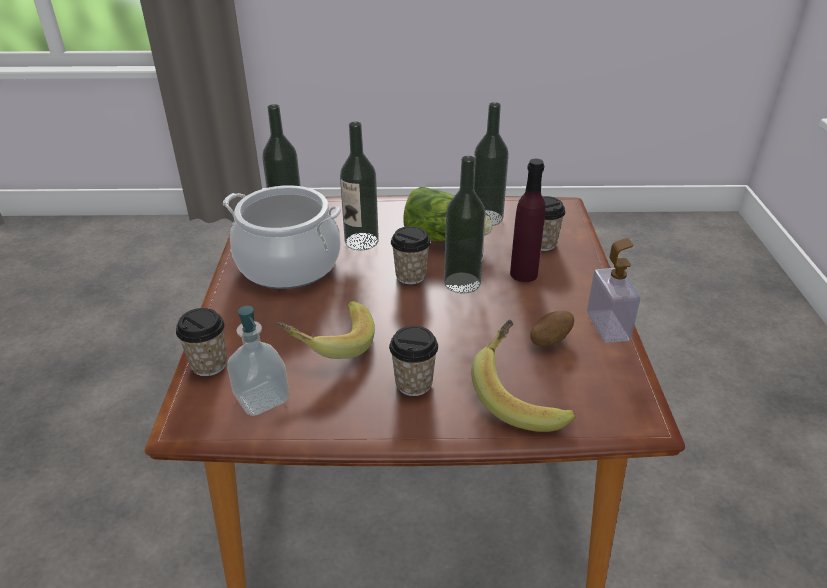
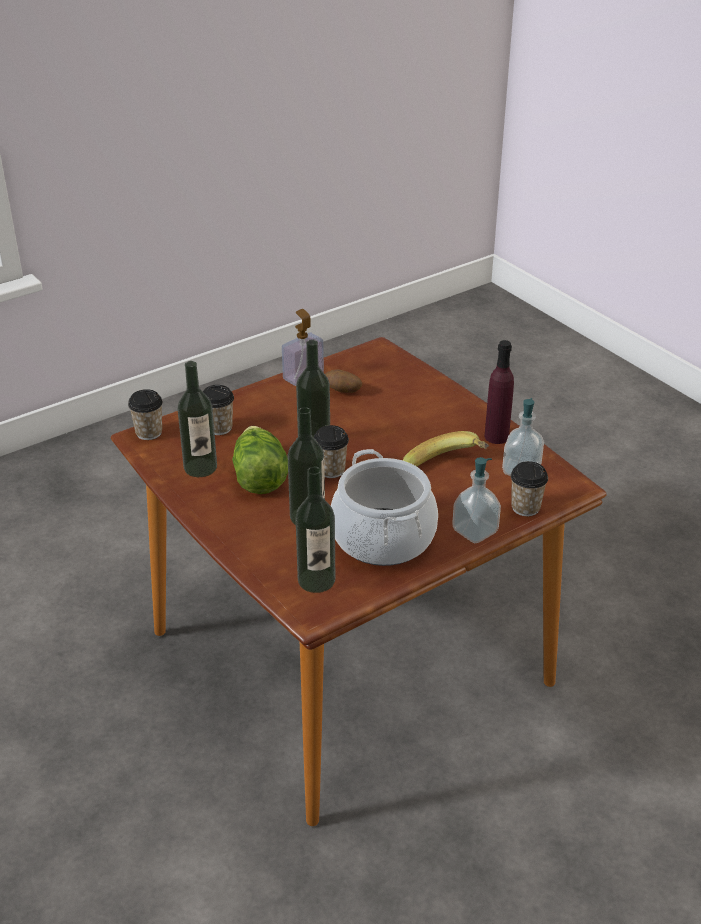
camera: 125 degrees left, 0 degrees up
cup [389,325,438,396] -> cup moved to [128,389,163,440]
banana [471,319,576,432] -> none
purple bottle [510,159,546,282] -> purple bottle moved to [485,340,514,444]
none -> soap dispenser [452,457,501,543]

